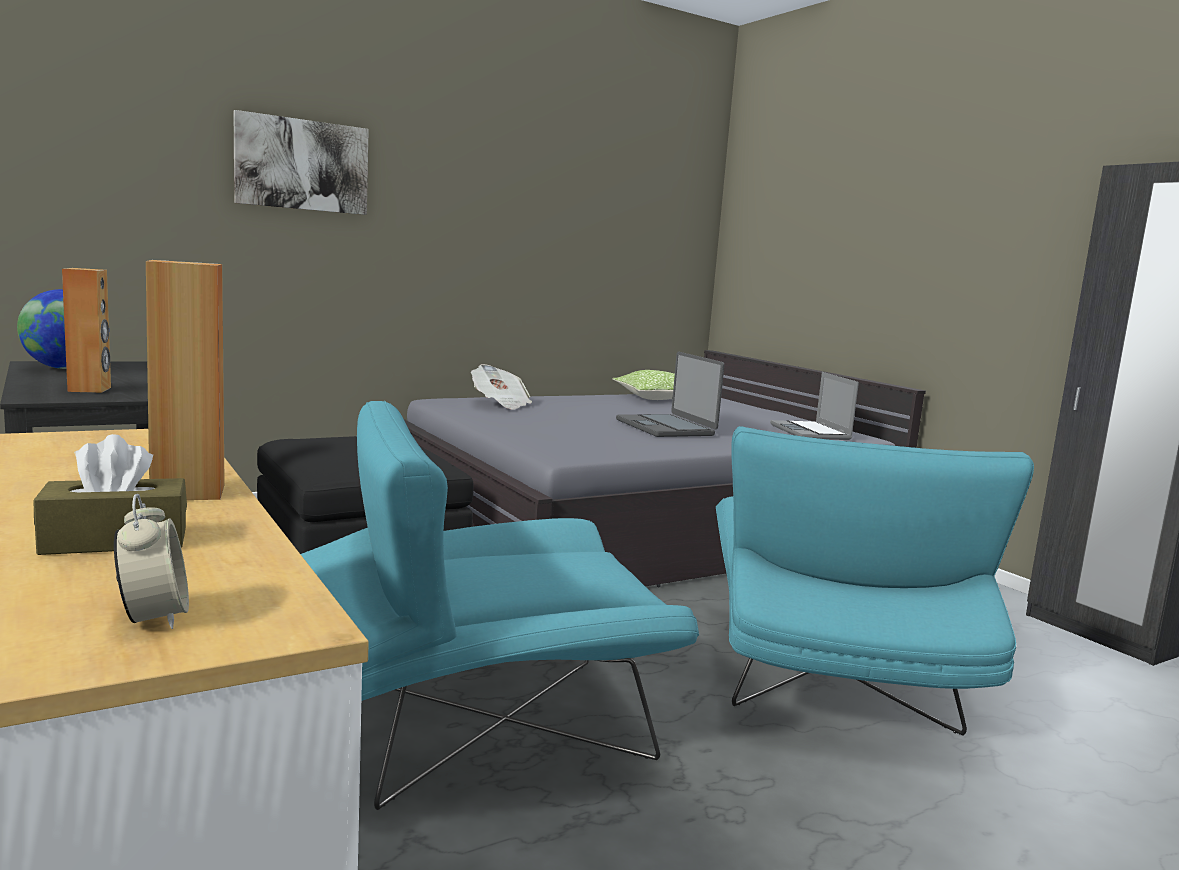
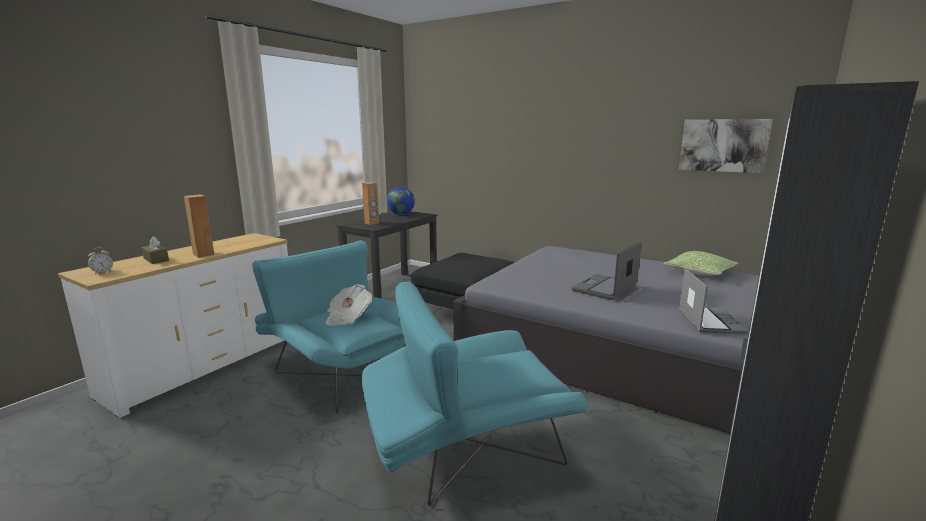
camera: 65 degrees right, 5 degrees up
picture [234,110,369,215] -> picture moved to [679,119,772,173]
newspaper [471,364,532,410] -> newspaper moved to [325,285,372,326]
laptop [770,372,859,440] -> laptop turned 135 degrees clockwise [679,268,748,334]

